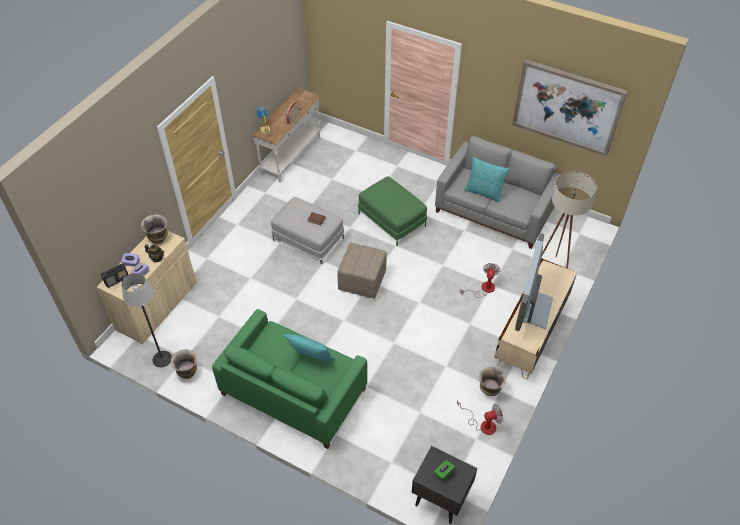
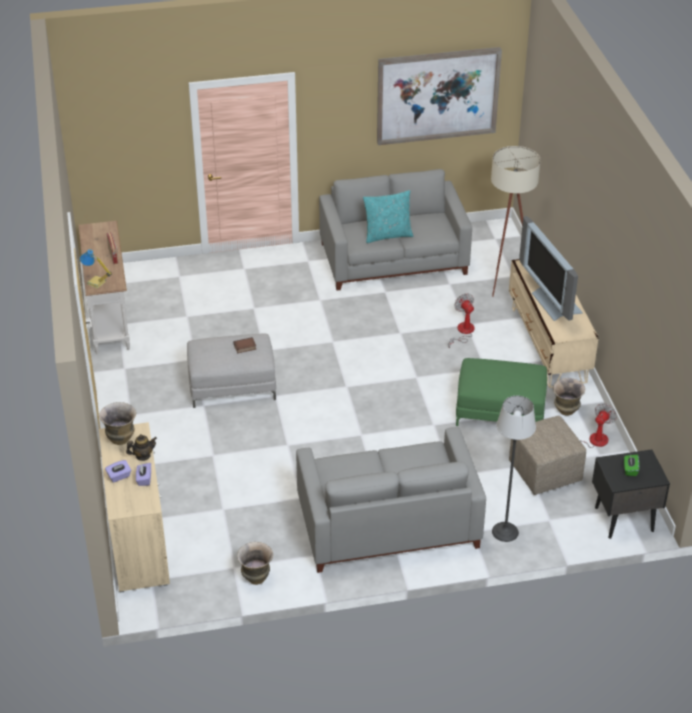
camera: 40 degrees left, 10 degrees down
radio [101,264,128,288] -> none
floor lamp [121,273,172,367] -> floor lamp moved to [492,396,536,542]
green sofa [212,309,367,449] -> grey sofa [296,427,486,573]
turquoise pillow [284,334,335,361] -> none
beige ottoman [337,243,387,299] -> beige ottoman moved to [509,416,586,495]
green ottoman [358,177,427,246] -> green ottoman moved to [456,358,547,426]

